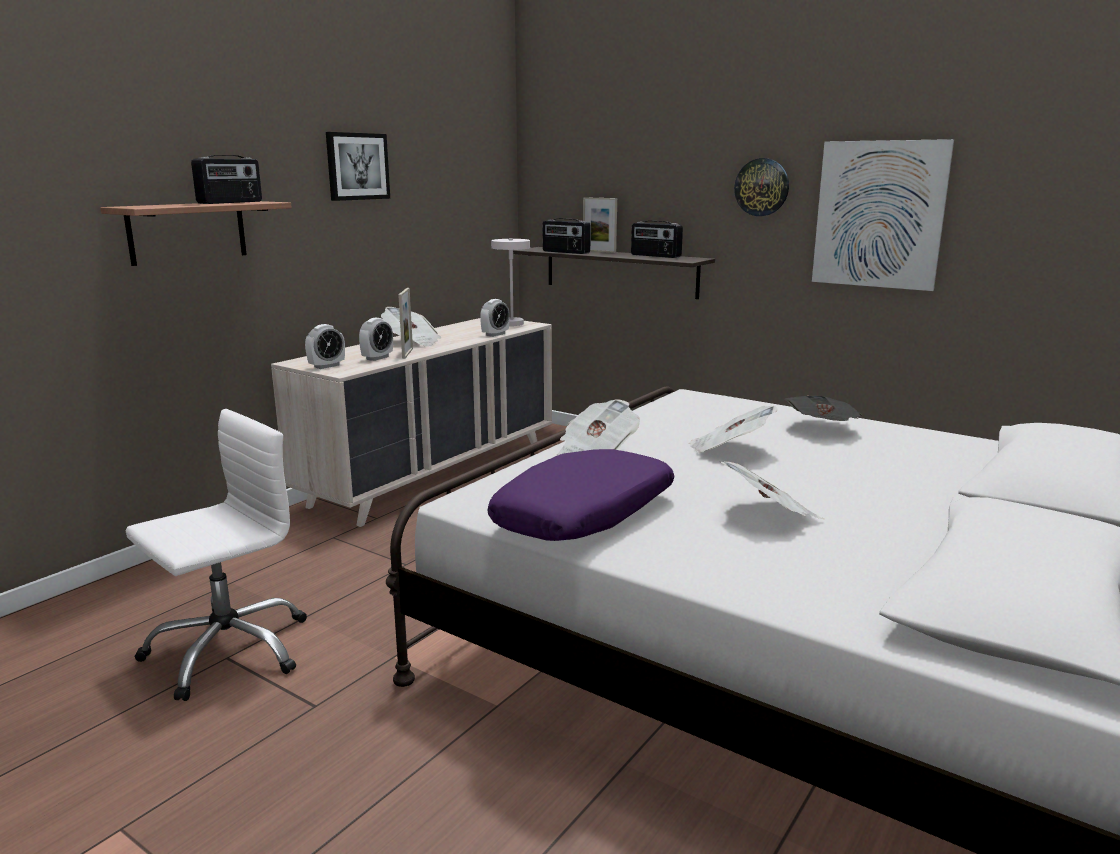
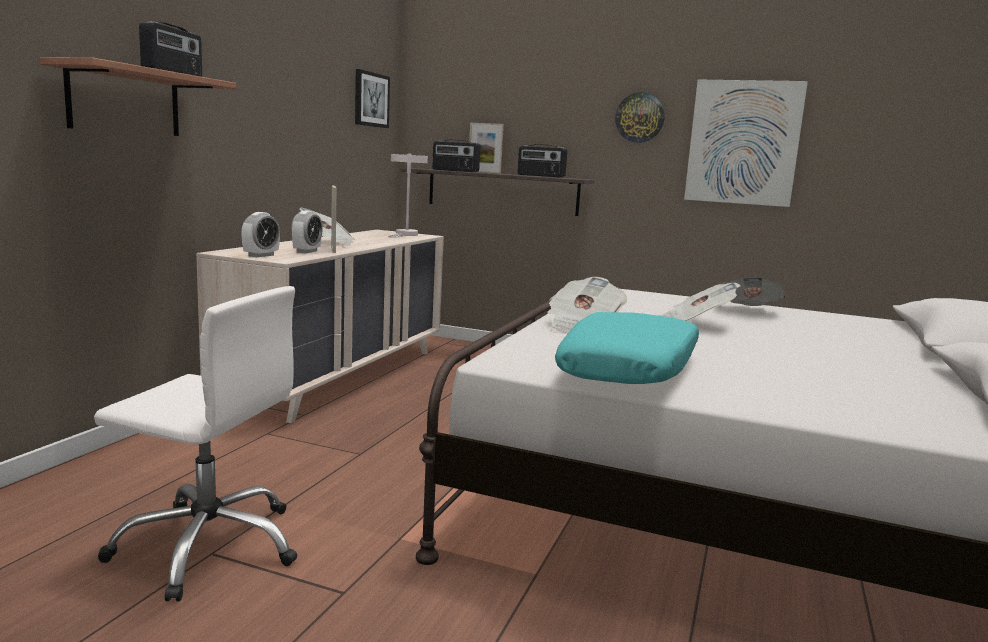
camera: 15 degrees left, 5 degrees down
white office chair [126,409,307,701] -> white office chair turned 75 degrees clockwise [94,286,298,601]
picture [326,132,390,201] -> picture moved to [355,69,390,128]
alarm clock [480,299,510,337] -> none
purple pillow [487,449,674,541] -> turquoise pillow [555,312,699,384]
newspaper [720,461,824,519] -> none

